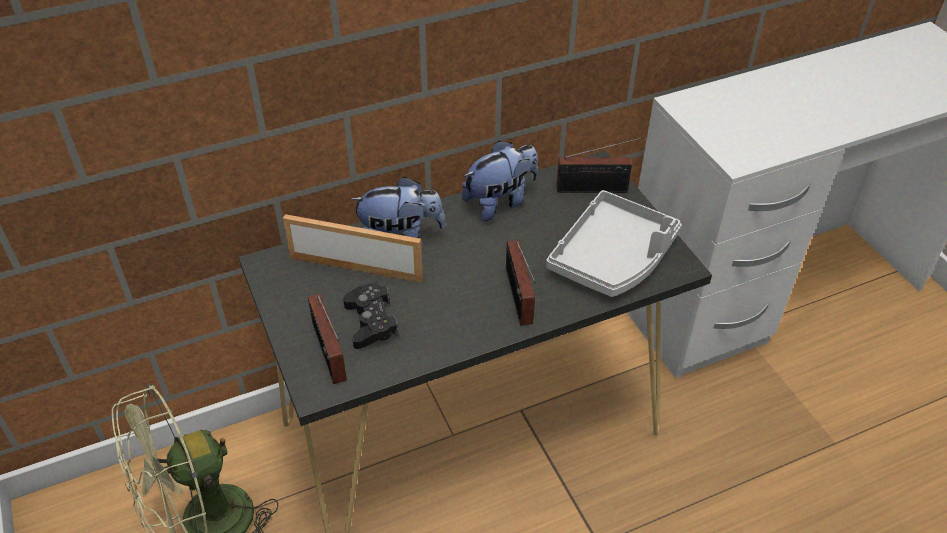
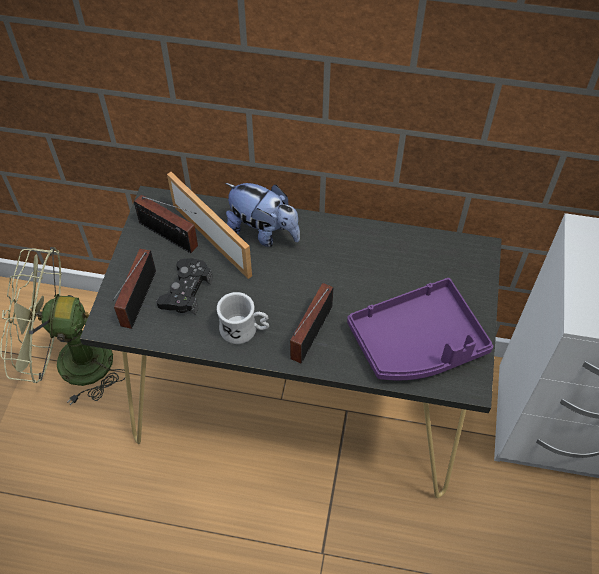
camera: 35 degrees right, 10 degrees up
plush toy [462,141,538,222] -> none
grey tray [546,190,682,297] -> purple tray [347,278,493,380]
radio [557,137,643,193] -> radio moved to [134,195,198,253]
none -> white mug [217,292,269,344]

